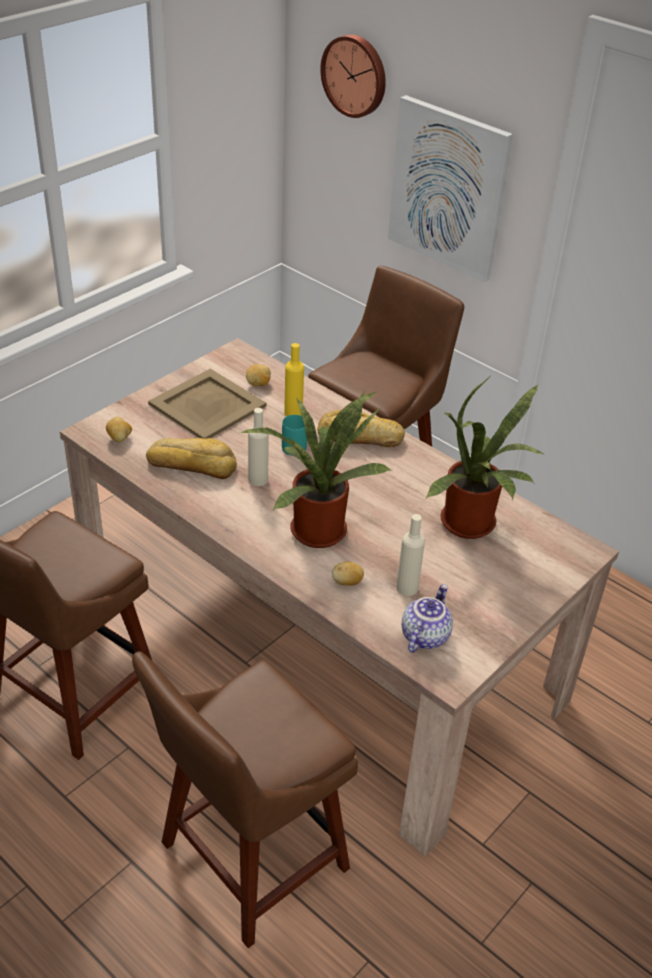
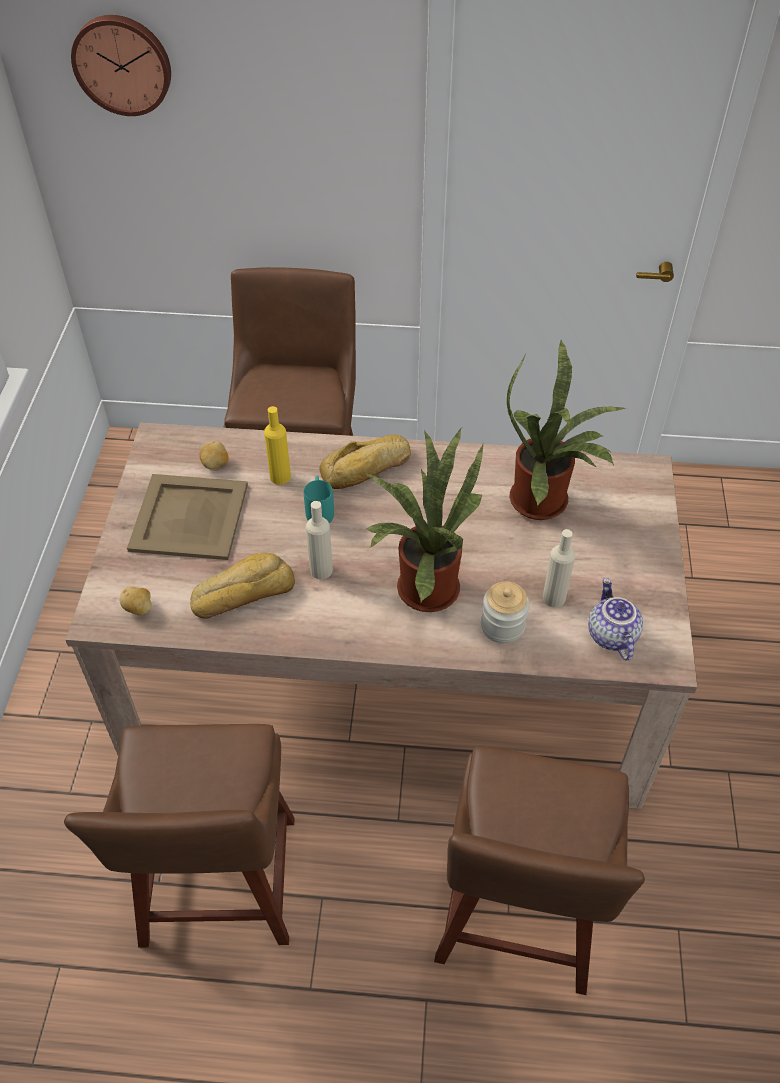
camera: 35 degrees left, 10 degrees up
potato [332,561,364,586] -> jar [481,581,529,644]
picture [388,95,513,282] -> none

